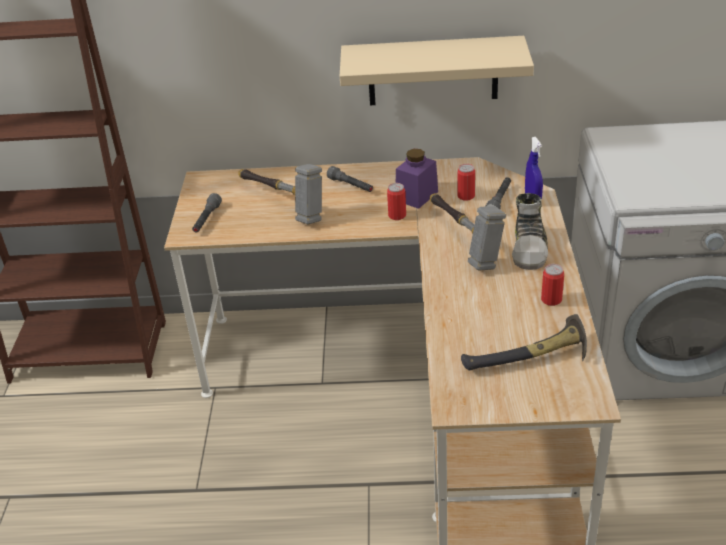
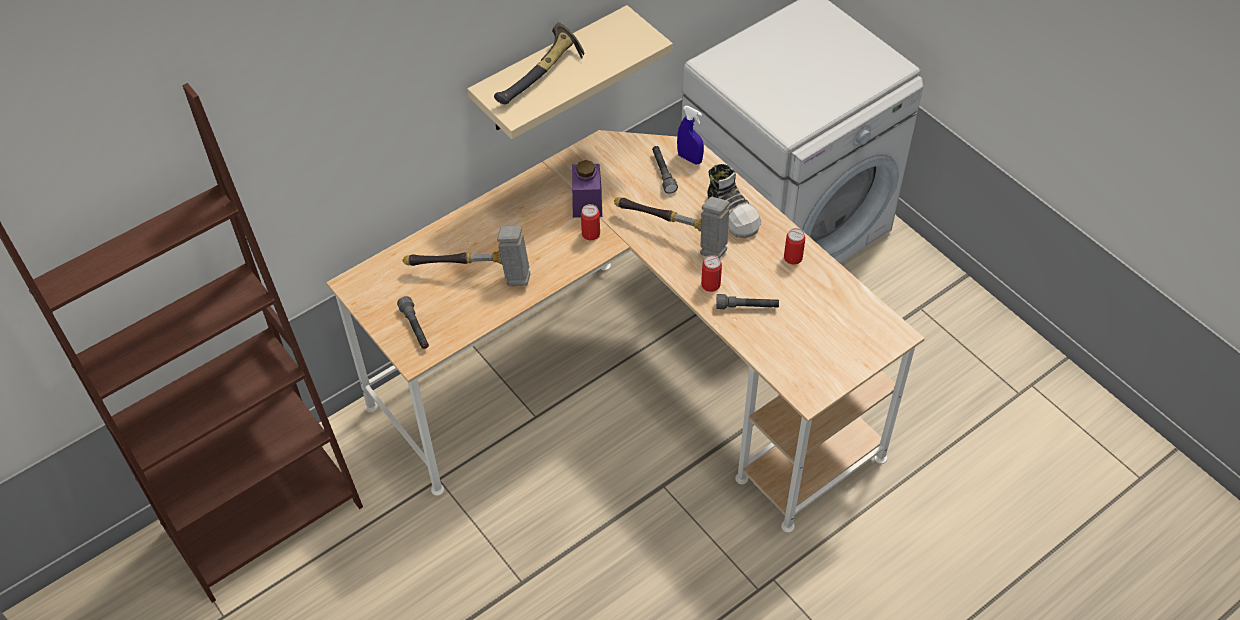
camera: 40 degrees left, 15 degrees up
grey flashlight [327,166,373,192] -> grey flashlight moved to [716,294,779,309]
can [457,164,475,201] -> can moved to [701,255,722,292]
hammer [461,314,587,370] -> hammer moved to [494,22,585,104]

